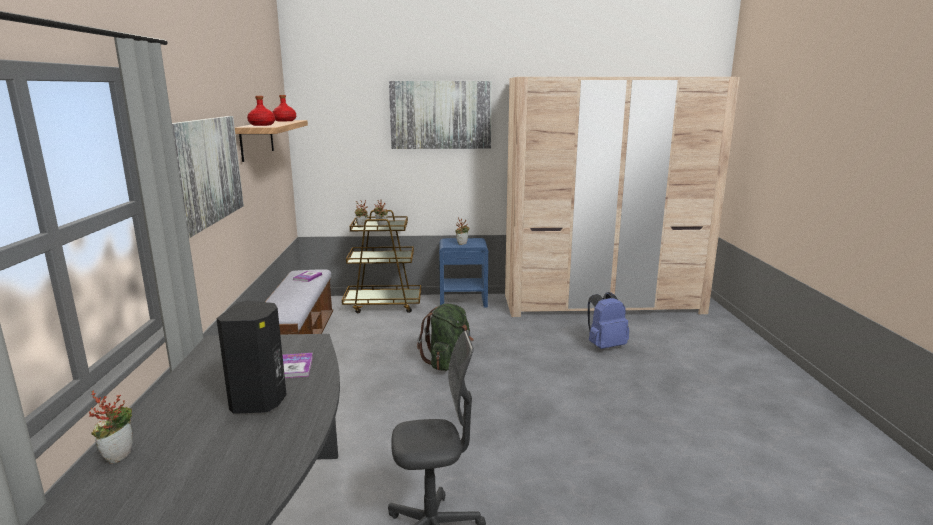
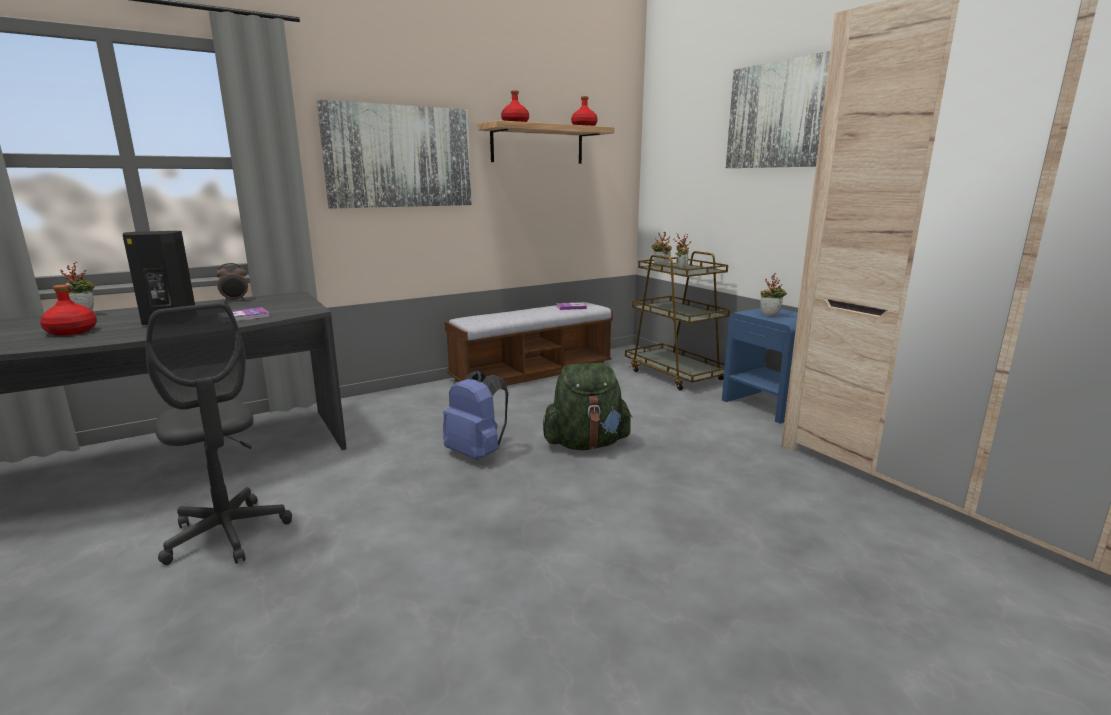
camera: 60 degrees right, 0 degrees up
blue backpack [588,292,629,349] -> blue backpack moved to [443,370,508,460]
none -> red bottle [40,285,97,336]
none -> alarm clock [216,263,248,302]

